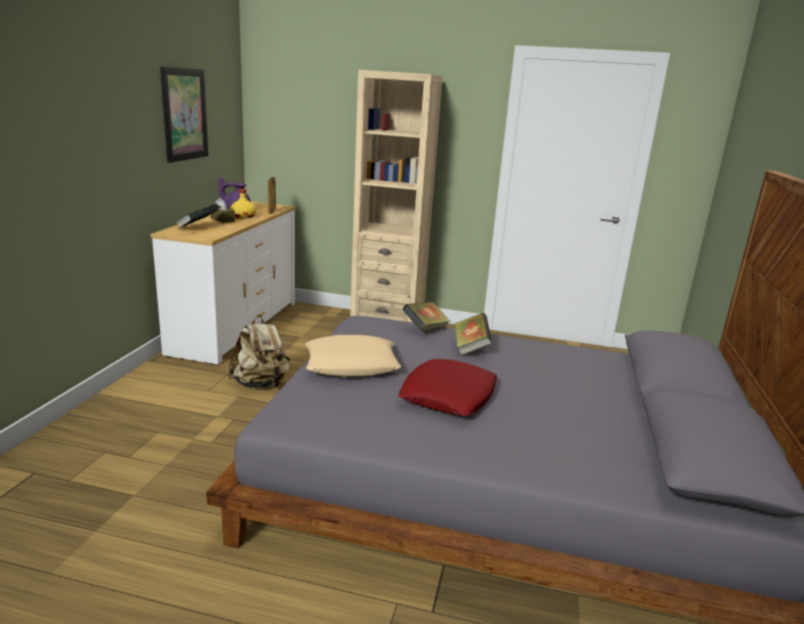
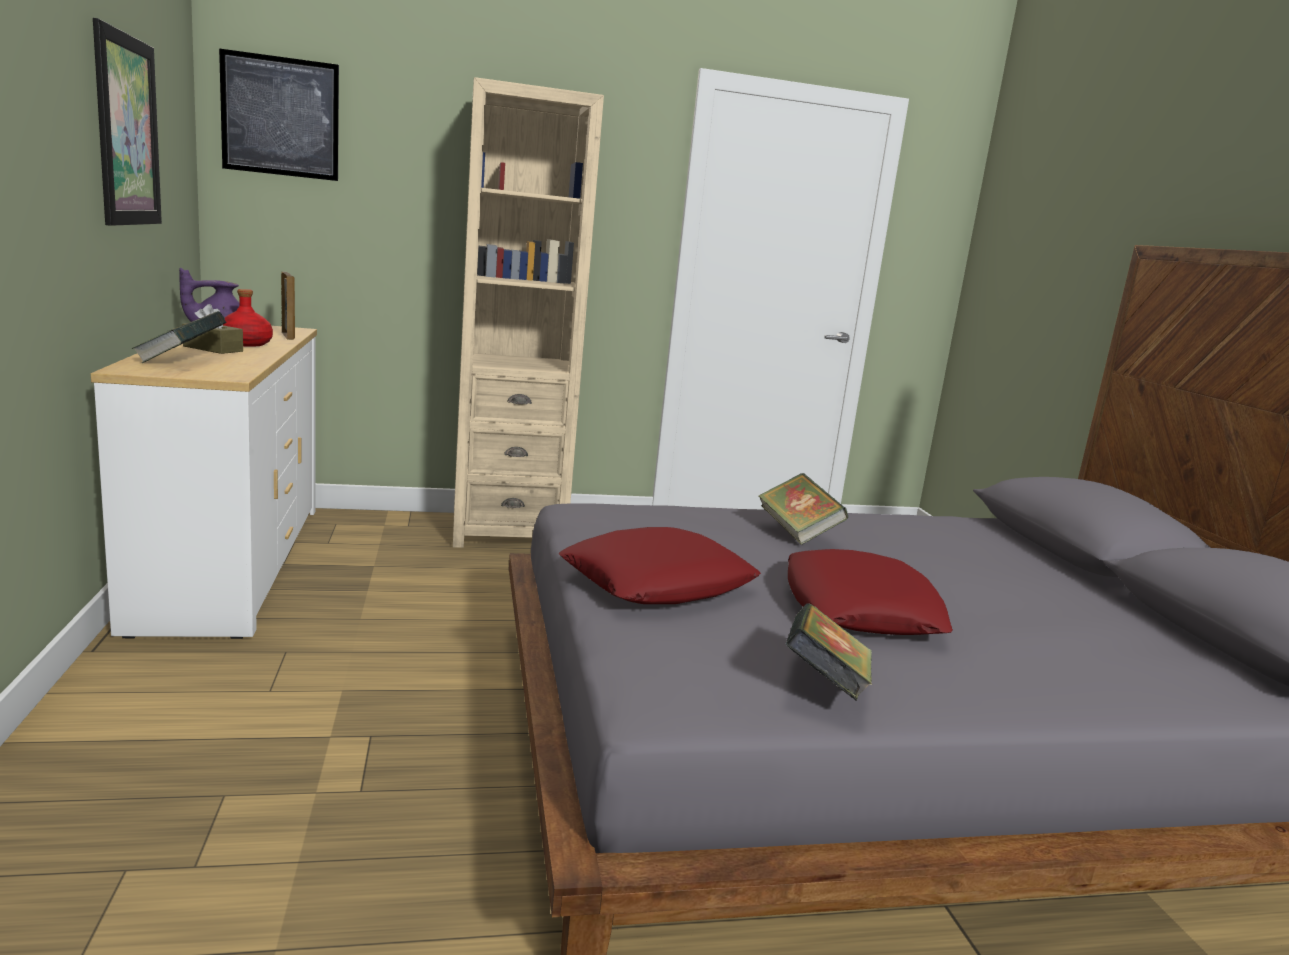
camera: 25 degrees left, 5 degrees down
beige backpack [228,315,290,388] -> none
yellow bottle [230,189,256,218] -> red bottle [223,289,273,347]
beige pillow [305,335,401,377] -> red pillow [559,527,761,604]
book [403,302,451,331] -> book moved to [786,603,872,701]
none -> picture [219,48,339,181]

